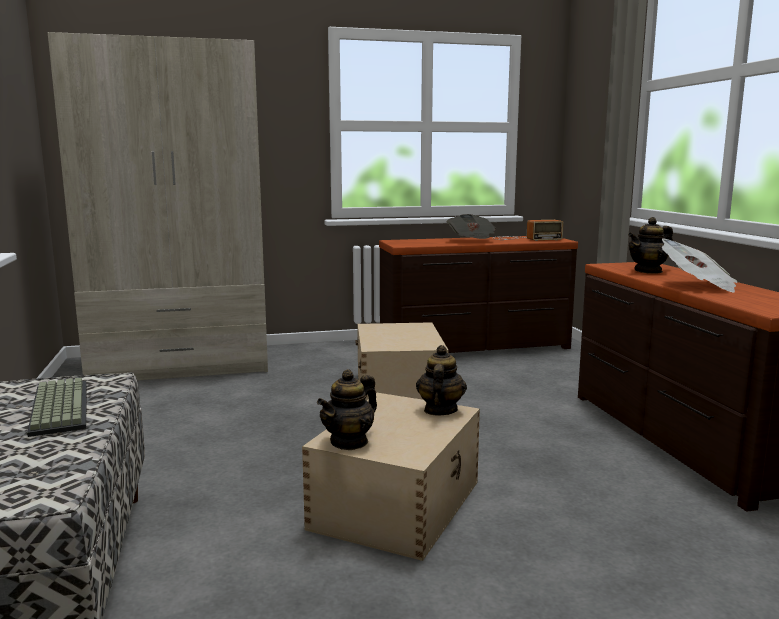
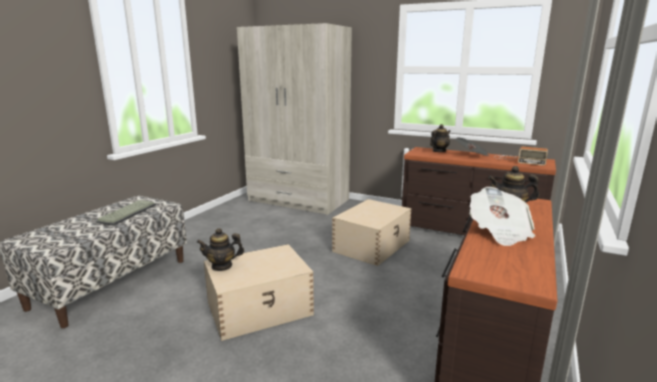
camera: 40 degrees right, 5 degrees up
teapot [416,345,467,415] -> teapot moved to [430,124,450,152]

